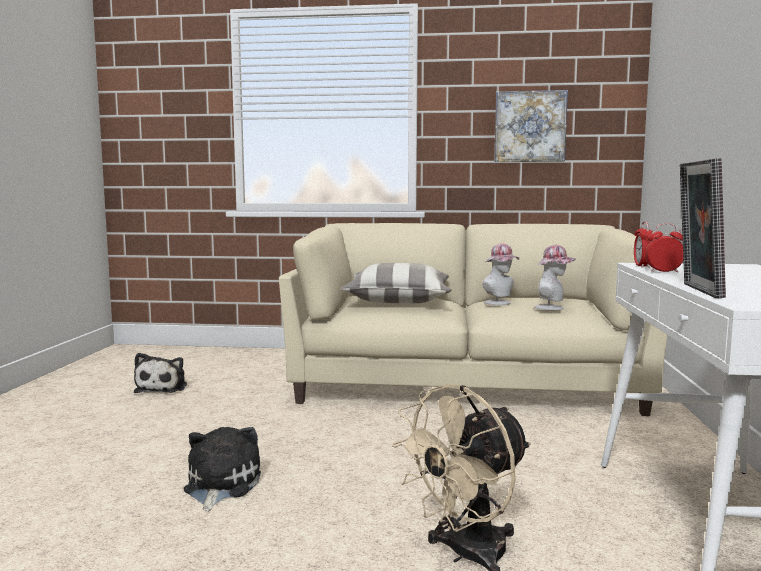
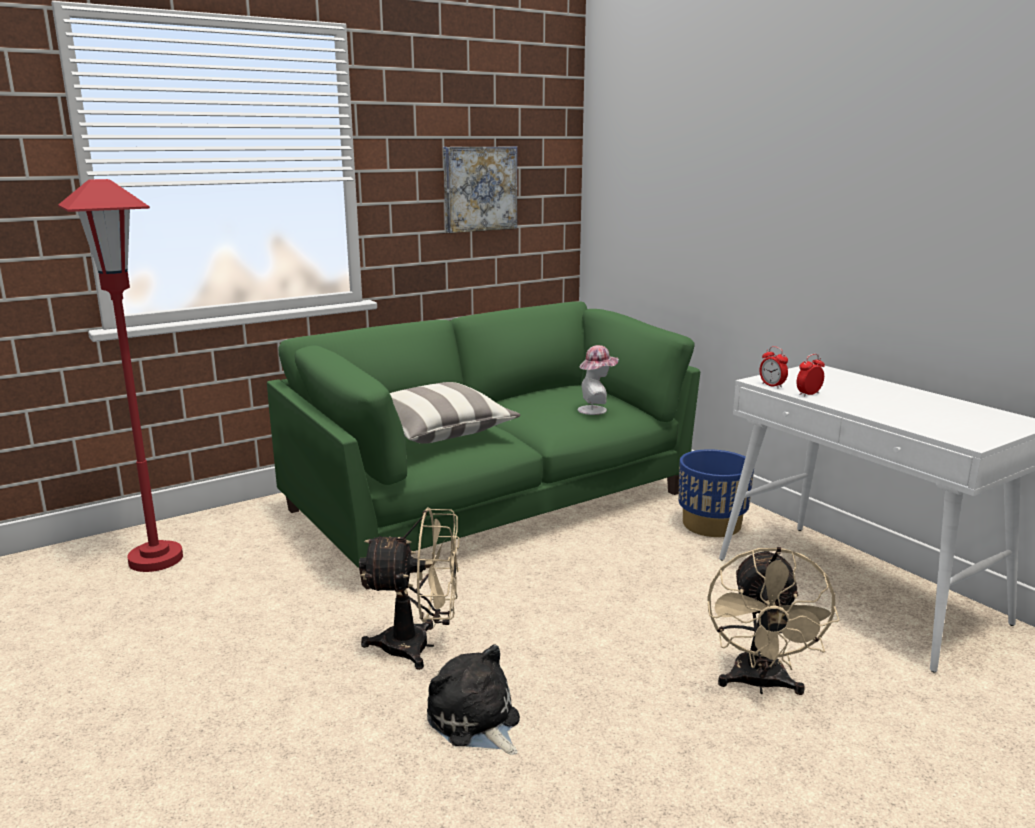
camera: 40 degrees left, 10 degrees up
plush toy [134,353,187,393] -> none
beige sofa [279,223,668,416] -> green sofa [267,301,700,590]
hat [482,243,519,305] -> none
picture frame [680,158,726,298] -> none
none -> red floor lamp [58,179,183,572]
none -> beige fan [359,507,460,670]
none -> blue planter [679,449,754,537]

